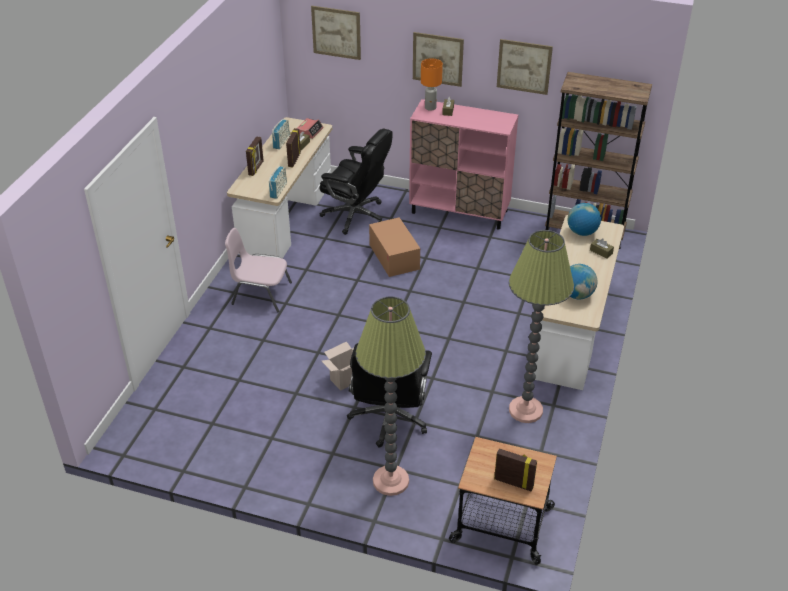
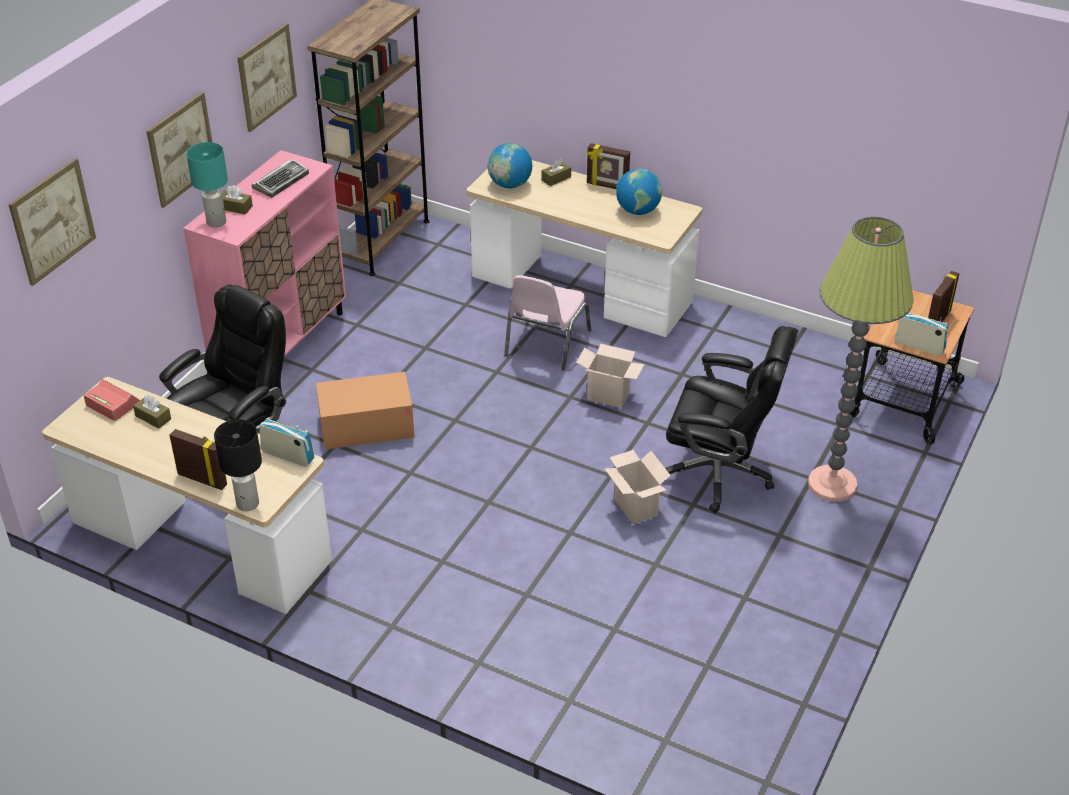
camera: 80 degrees left, 0 degrees up
pink chair [225,228,292,312] -> pink chair moved to [504,275,591,370]
radio [272,119,290,149] -> radio moved to [894,313,949,356]
picture frame [286,128,301,167] -> picture frame moved to [587,143,630,189]
orange table lamp [421,58,443,111] -> turquoise table lamp [186,142,228,228]
floor lamp [509,230,574,423] -> none
none -> black table lamp [214,419,262,511]
none -> keyboard [252,159,309,198]
none -> cardboard box [576,344,644,408]

